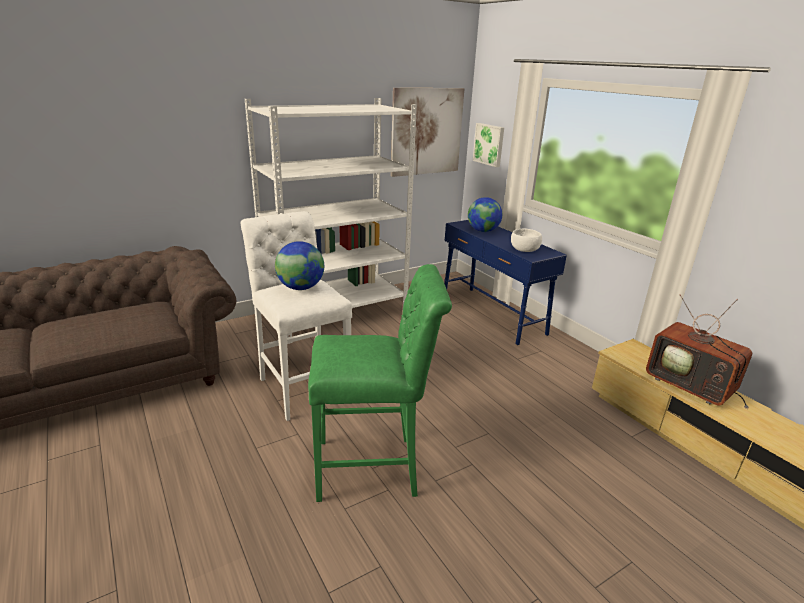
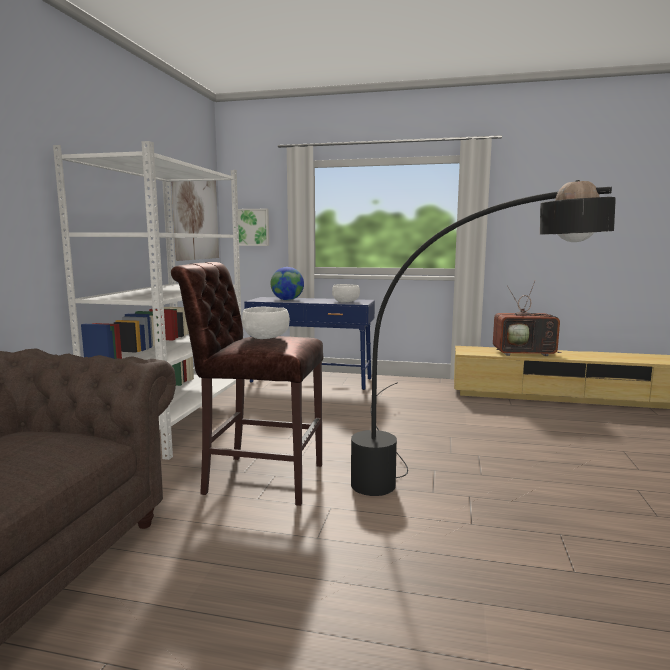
camera: 45 degrees left, 15 degrees down
white stool [241,211,352,421] -> brown stool [171,262,323,506]
globe [275,241,324,290] -> white bowl [242,307,290,339]
green stool [308,264,452,502] -> black floor lamp [351,180,616,496]

